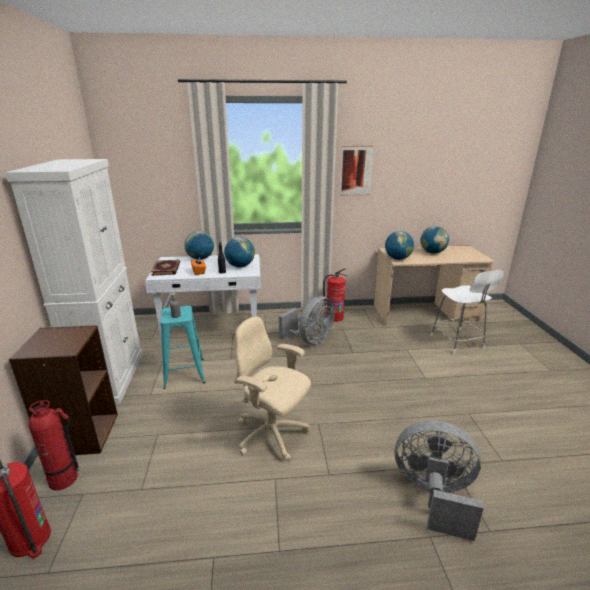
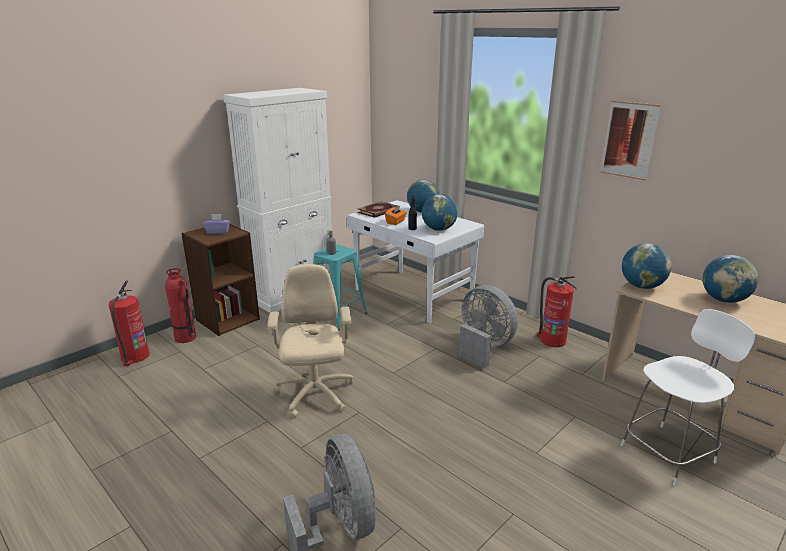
camera: 50 degrees right, 0 degrees up
grey fan [279,296,335,344] -> grey fan turned 135 degrees counterclockwise [459,285,518,368]
white chair [431,270,504,354] -> white chair turned 150 degrees counterclockwise [621,309,755,486]
none -> purple tissue box [203,214,230,234]

